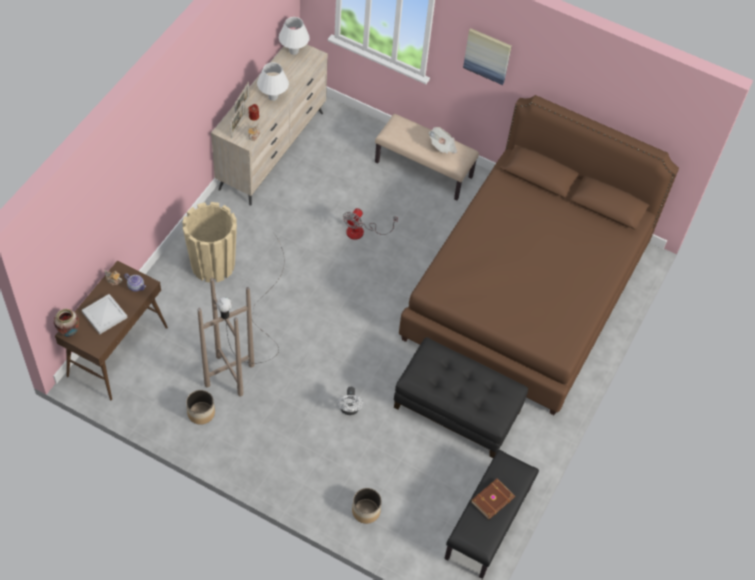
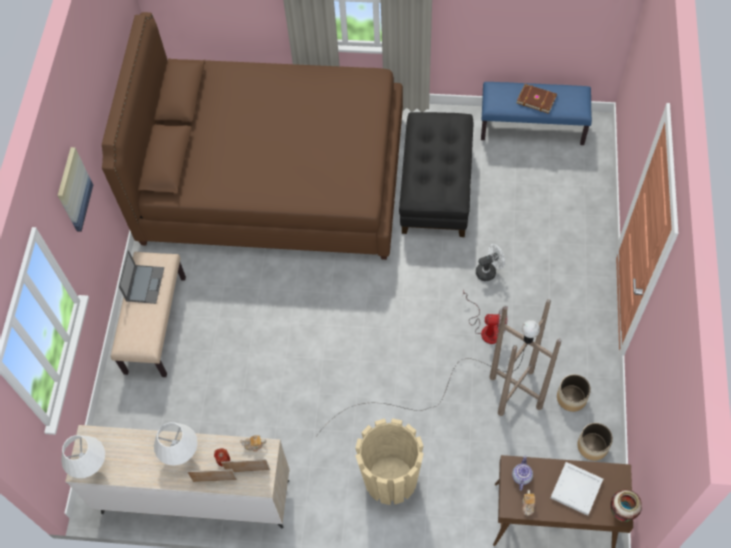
camera: 105 degrees left, 5 degrees up
fan [343,208,398,240] -> fan moved to [463,288,508,344]
planter [352,488,382,524] -> planter moved to [577,423,613,461]
newspaper [429,127,457,154] -> laptop [118,250,164,304]
black bench [444,450,539,579] -> blue bench [481,82,592,145]

